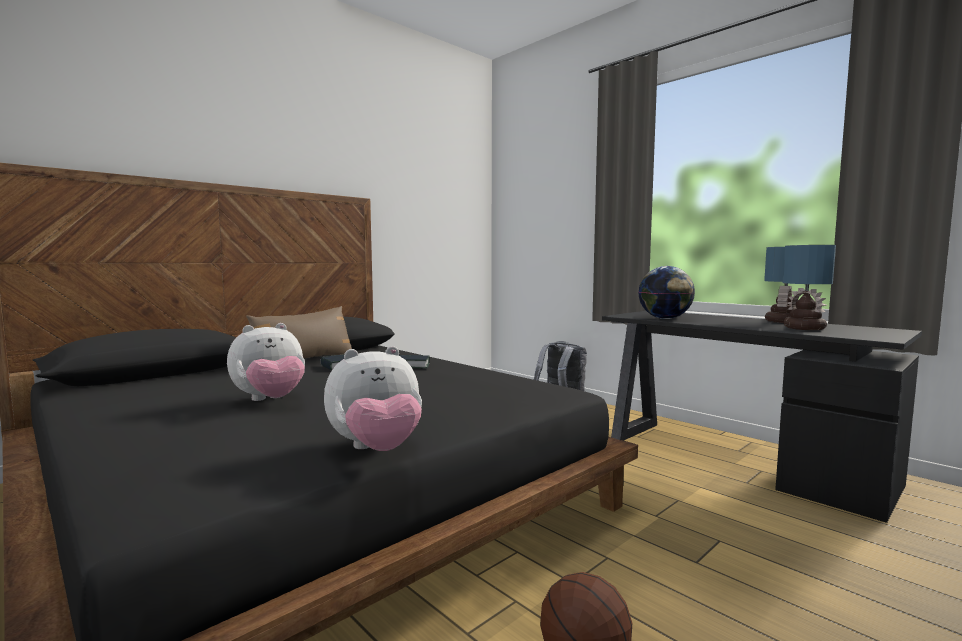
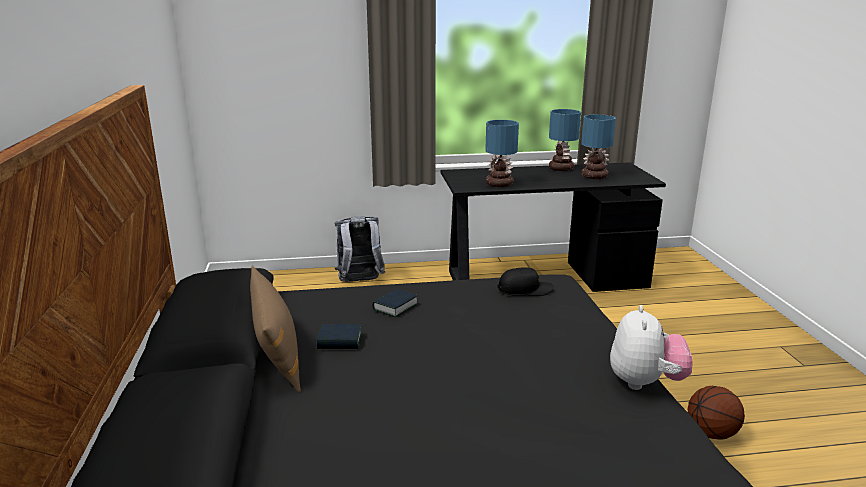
camera: 55 degrees left, 15 degrees up
plush toy [227,323,305,401] -> none
globe [638,266,695,319] -> table lamp [485,120,519,187]
none -> black cap [498,267,554,296]

